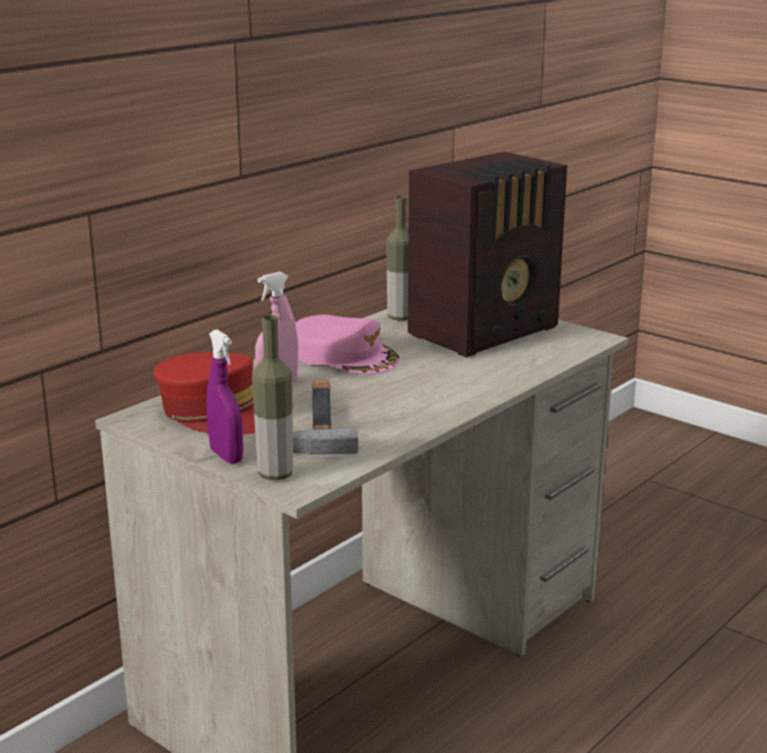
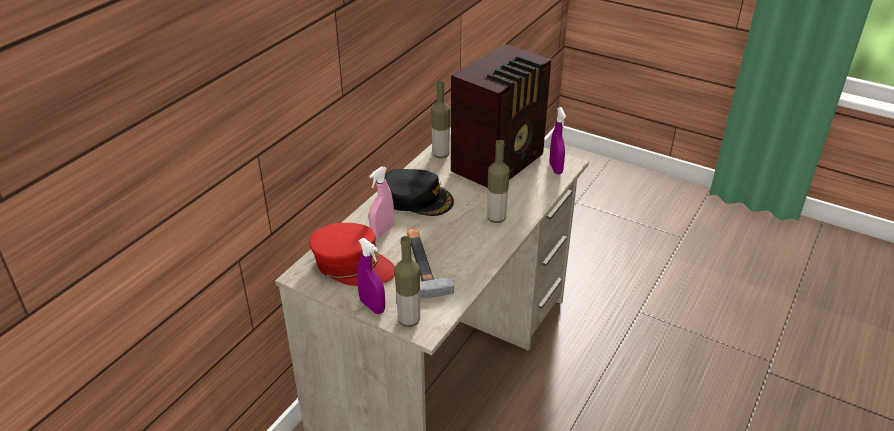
camera: 10 degrees left, 15 degrees up
pink cap [296,315,400,374] -> black cap [384,169,454,216]
none -> bottle [487,140,510,223]
none -> purple spray bottle [549,107,566,174]

